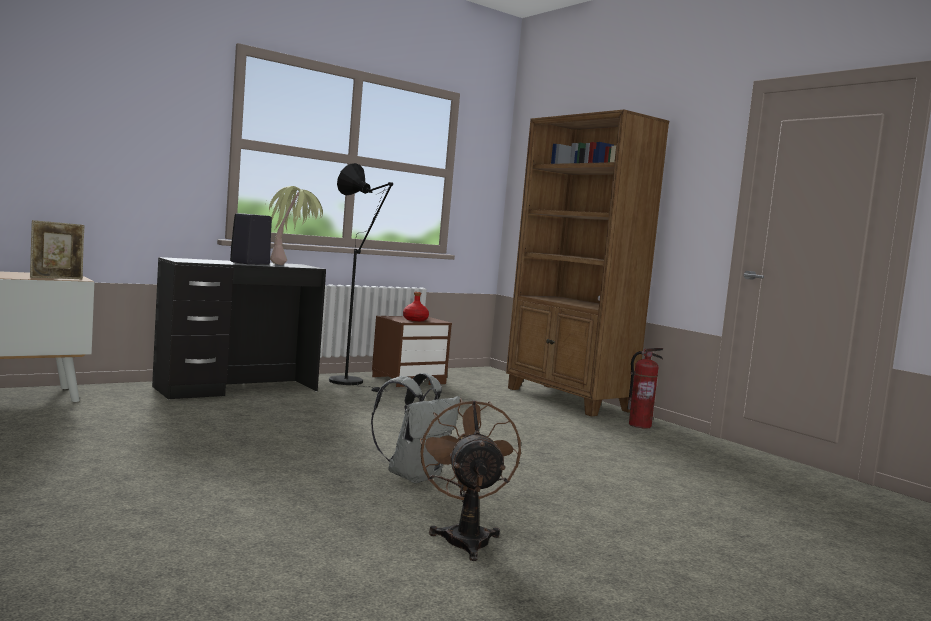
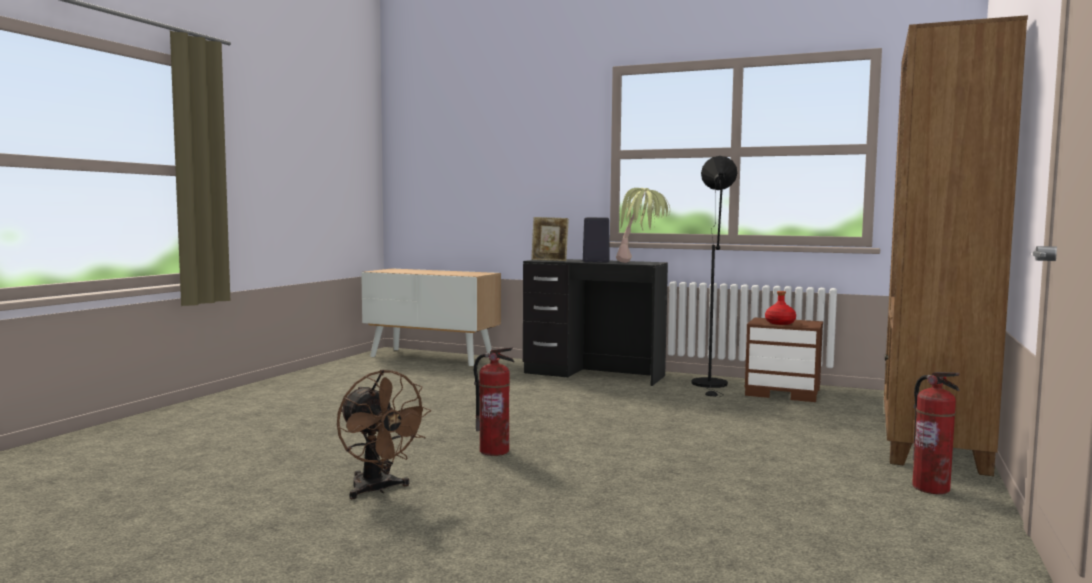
camera: 60 degrees right, 0 degrees up
picture frame [30,220,85,280] -> picture frame moved to [531,217,569,261]
grey backpack [371,373,460,483] -> fire extinguisher [473,347,514,456]
brown fan [420,398,521,561] -> brown fan turned 90 degrees clockwise [337,370,432,499]

